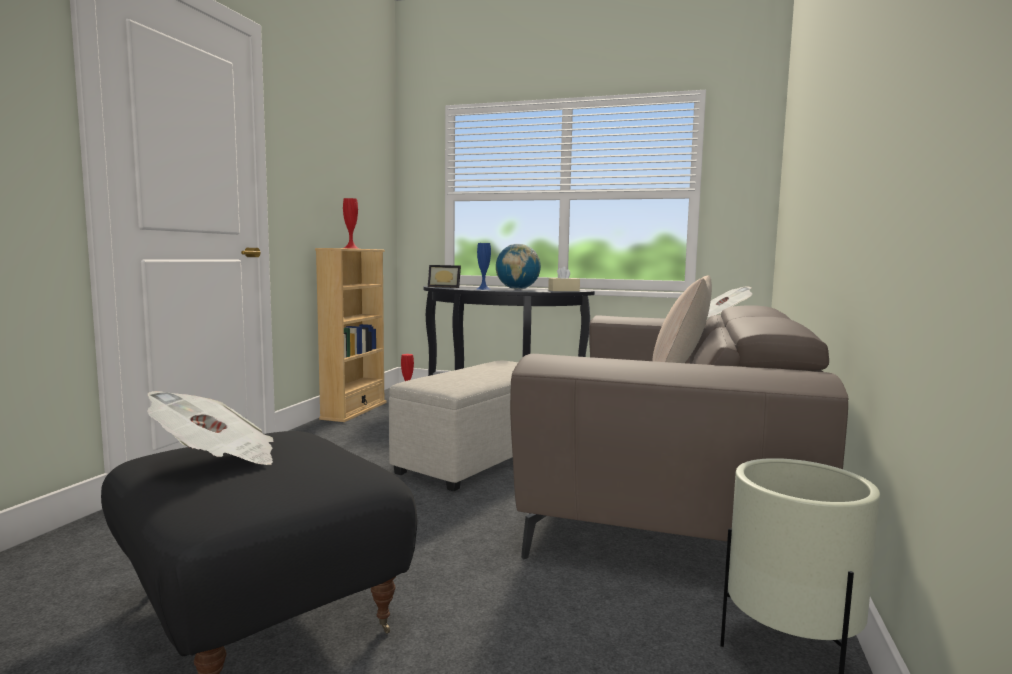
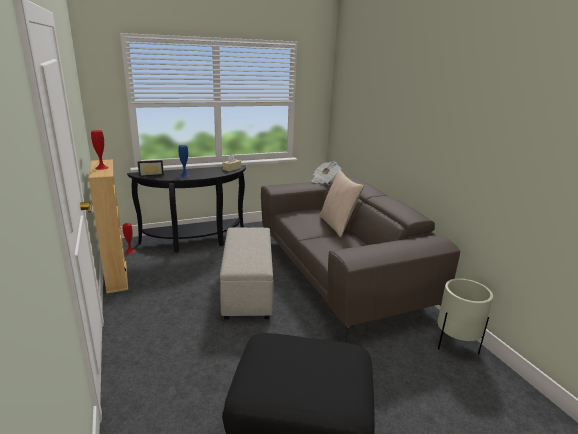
camera: 40 degrees left, 15 degrees up
newspaper [147,391,274,465] -> none
globe [496,244,541,289] -> none

